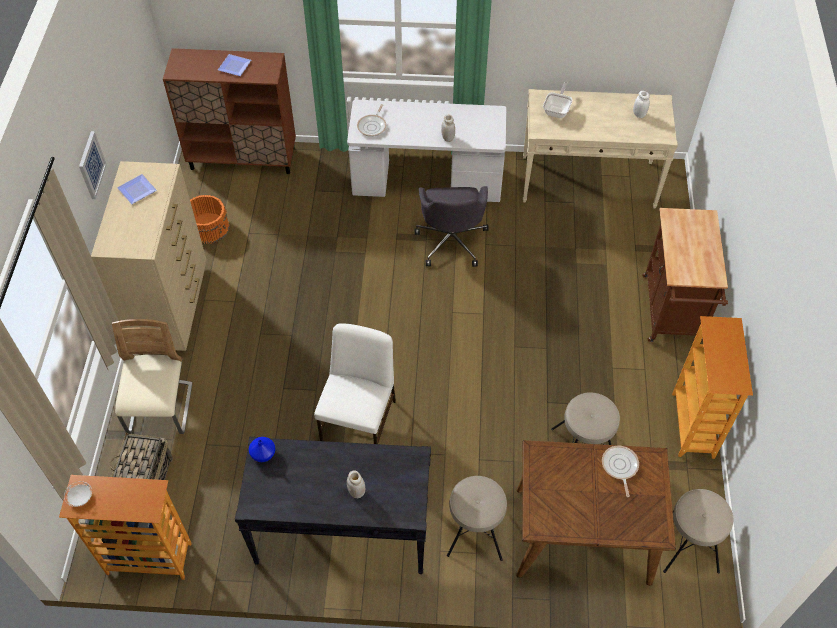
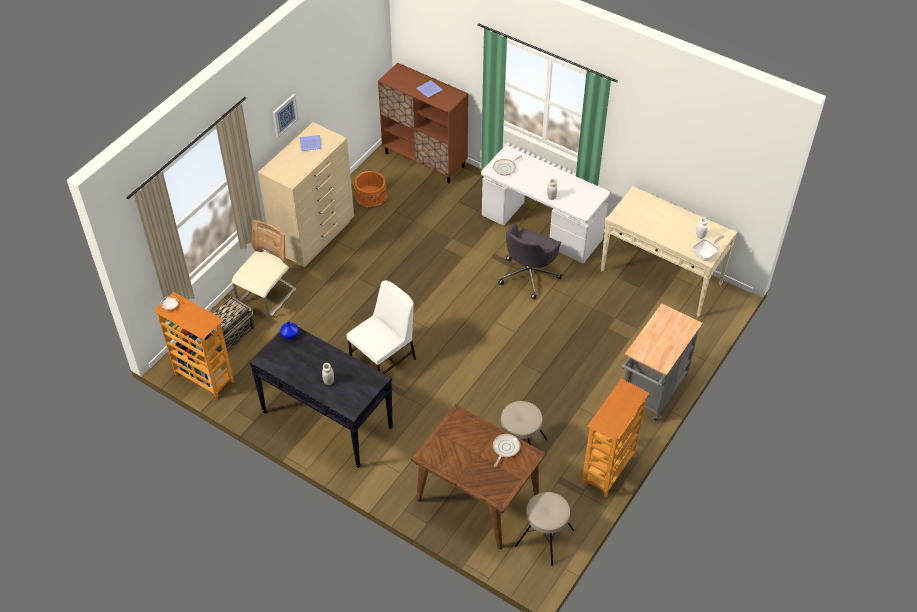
camera: 30 degrees right, 5 degrees down
beige stool [447,476,507,561] -> none
frying pan [543,82,573,118] -> frying pan moved to [692,235,725,261]
brown cart [642,208,728,343] -> grey cart [621,303,703,421]

